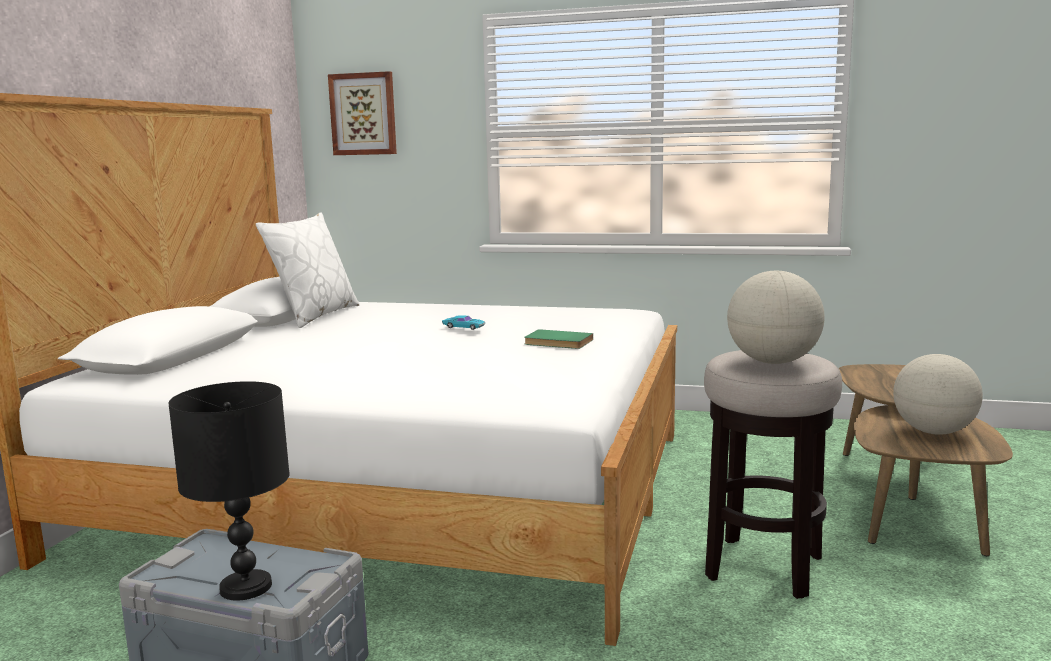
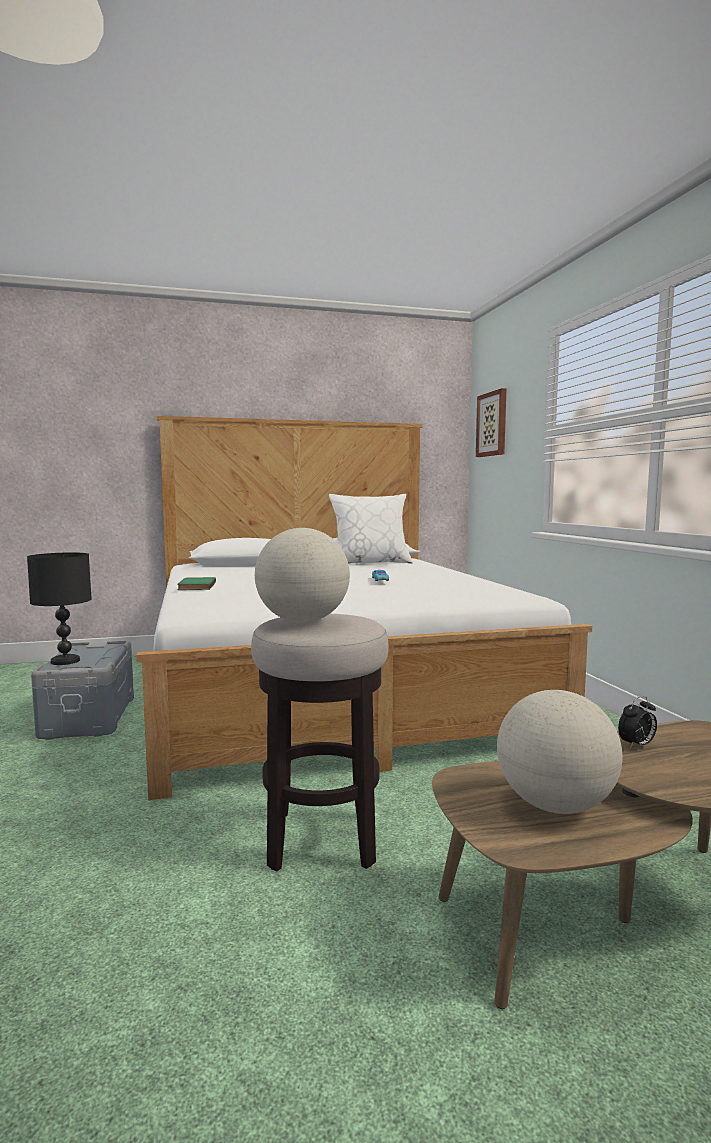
camera: 60 degrees right, 5 degrees down
green book [524,329,593,349] -> green book moved to [177,577,216,590]
none -> alarm clock [618,696,657,749]

